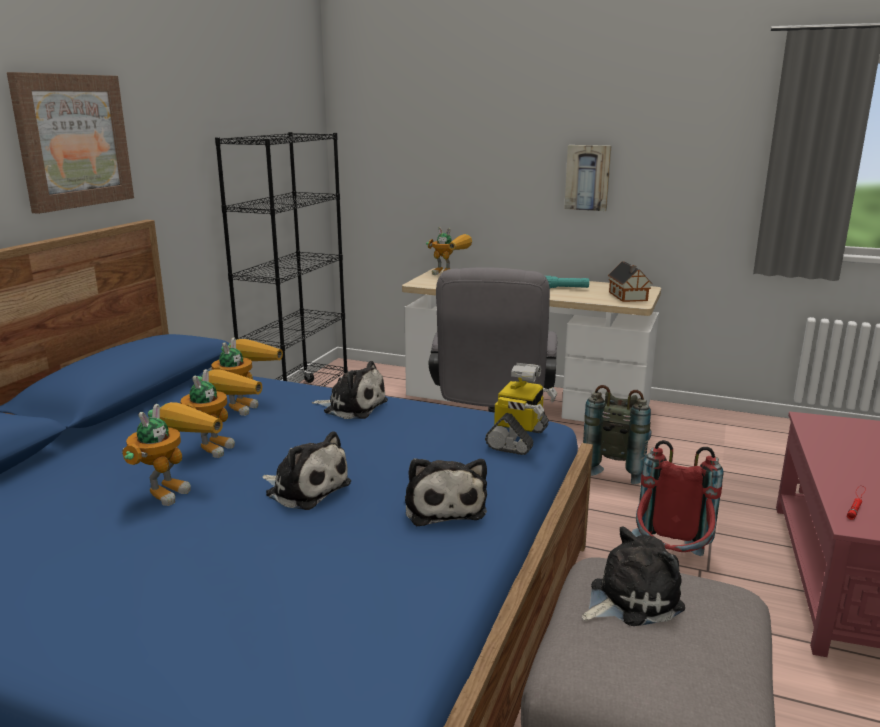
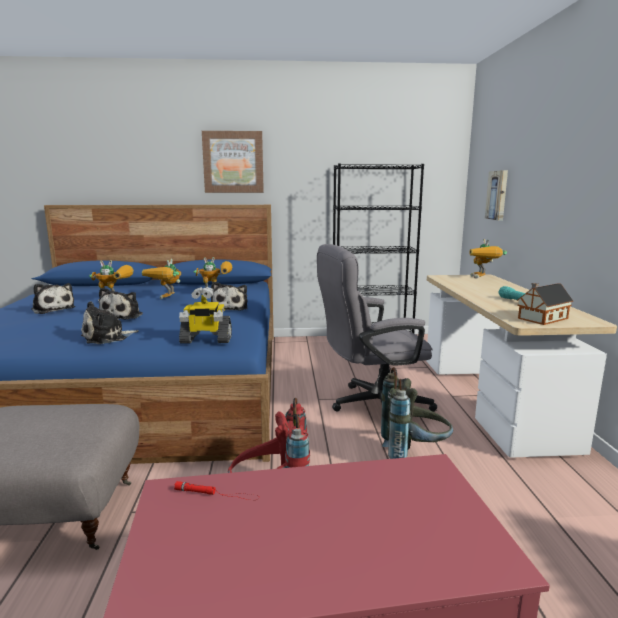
camera: 65 degrees right, 5 degrees down
toy robot [180,369,262,458] -> toy robot turned 105 degrees clockwise [142,259,181,299]
picture [564,145,611,211] -> picture moved to [485,170,508,220]
plush toy [582,527,685,626] -> plush toy moved to [31,283,75,314]

